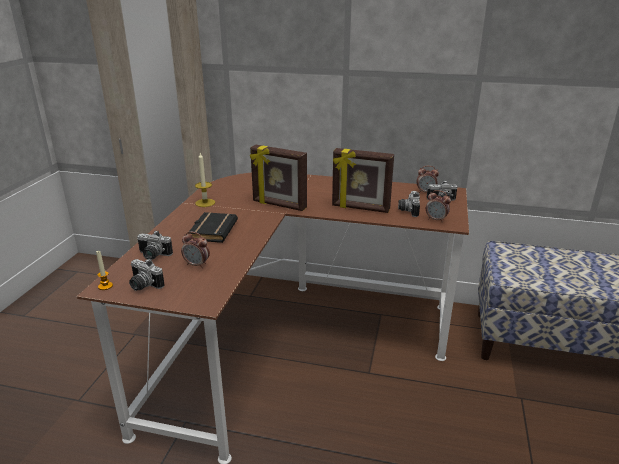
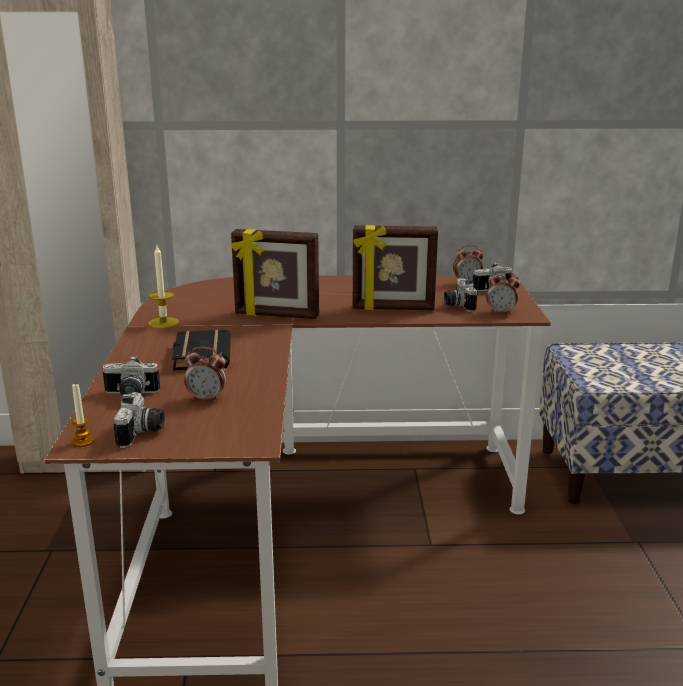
camera: 15 degrees left, 5 degrees down
camera [129,259,164,291] -> camera turned 105 degrees counterclockwise [114,392,165,448]

